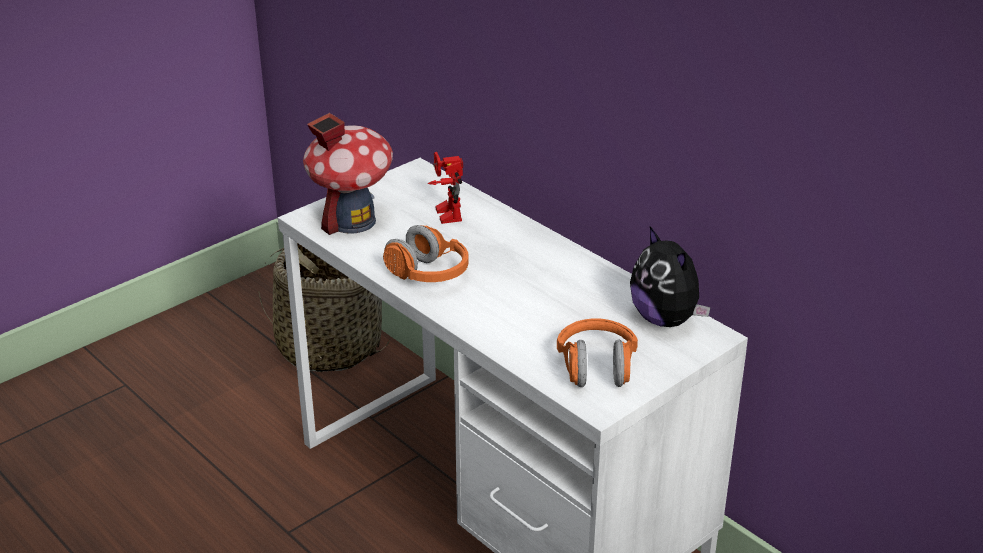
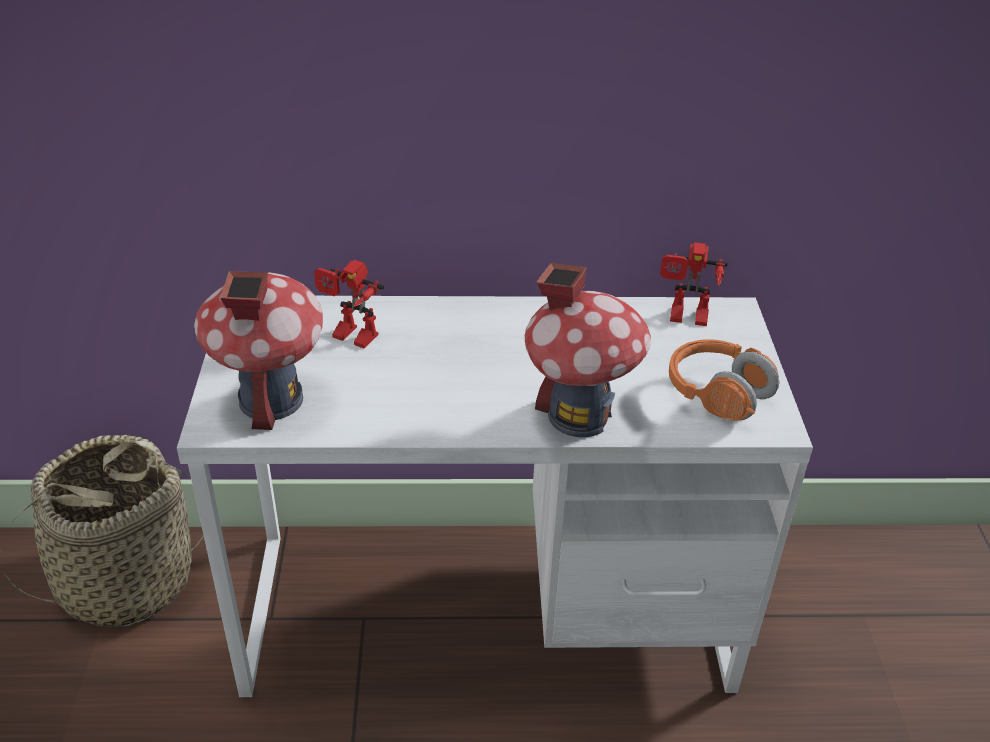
camera: 50 degrees left, 5 degrees up
orange headphones [383,225,468,282] -> none
plush toy [630,226,711,327] -> toy robot [660,242,728,326]
none -> toy house [525,263,651,437]

